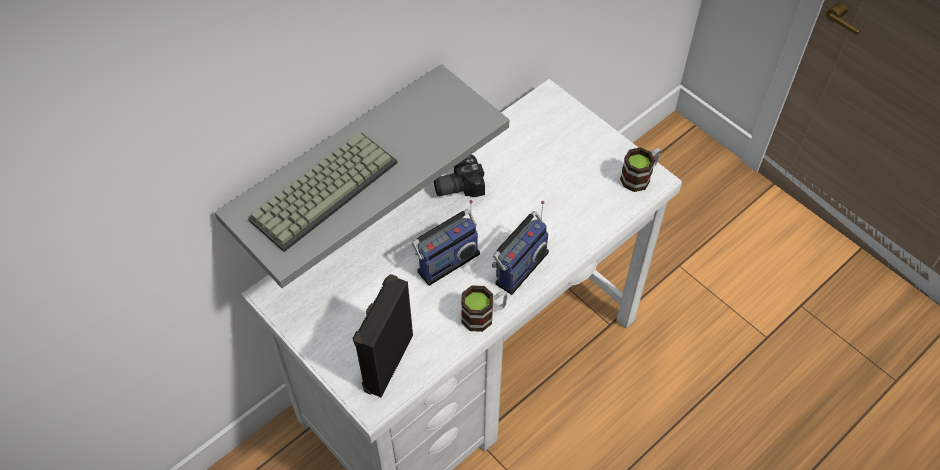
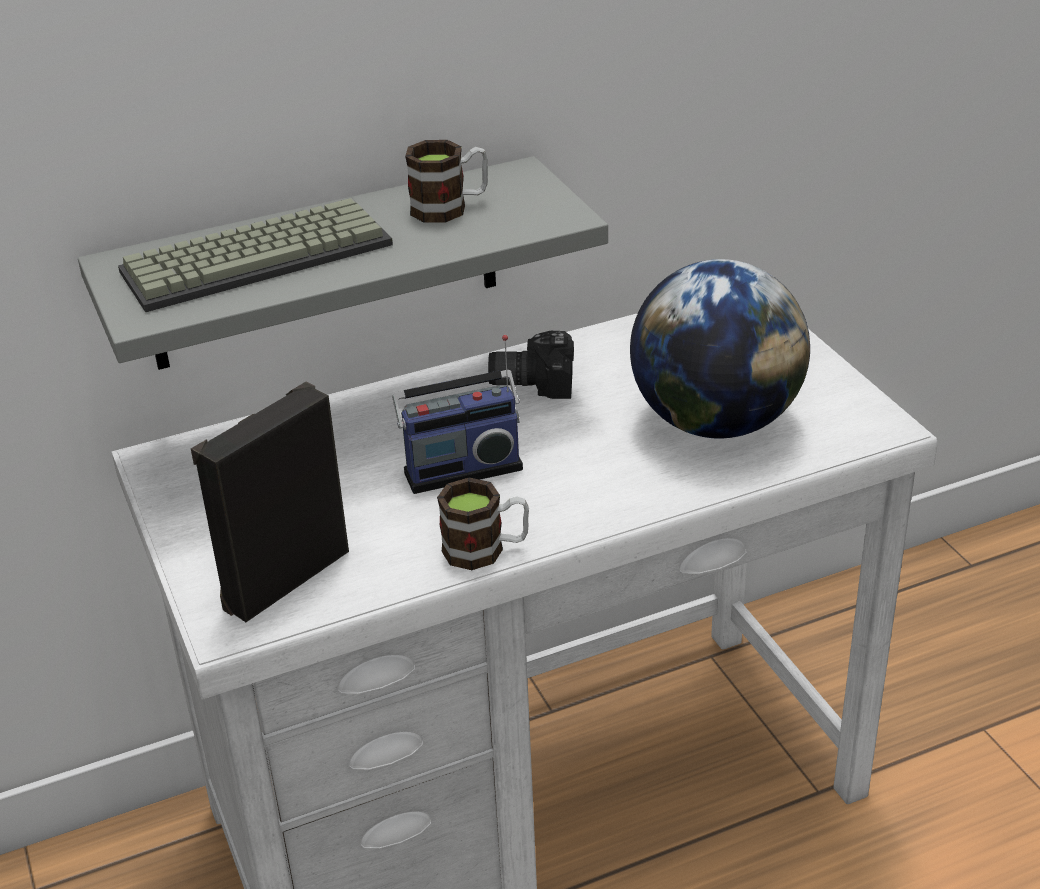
camera: 20 degrees right, 20 degrees down
radio [492,201,549,295] -> none
mug [620,147,661,192] -> mug moved to [405,140,488,223]
none -> globe [630,259,810,439]

